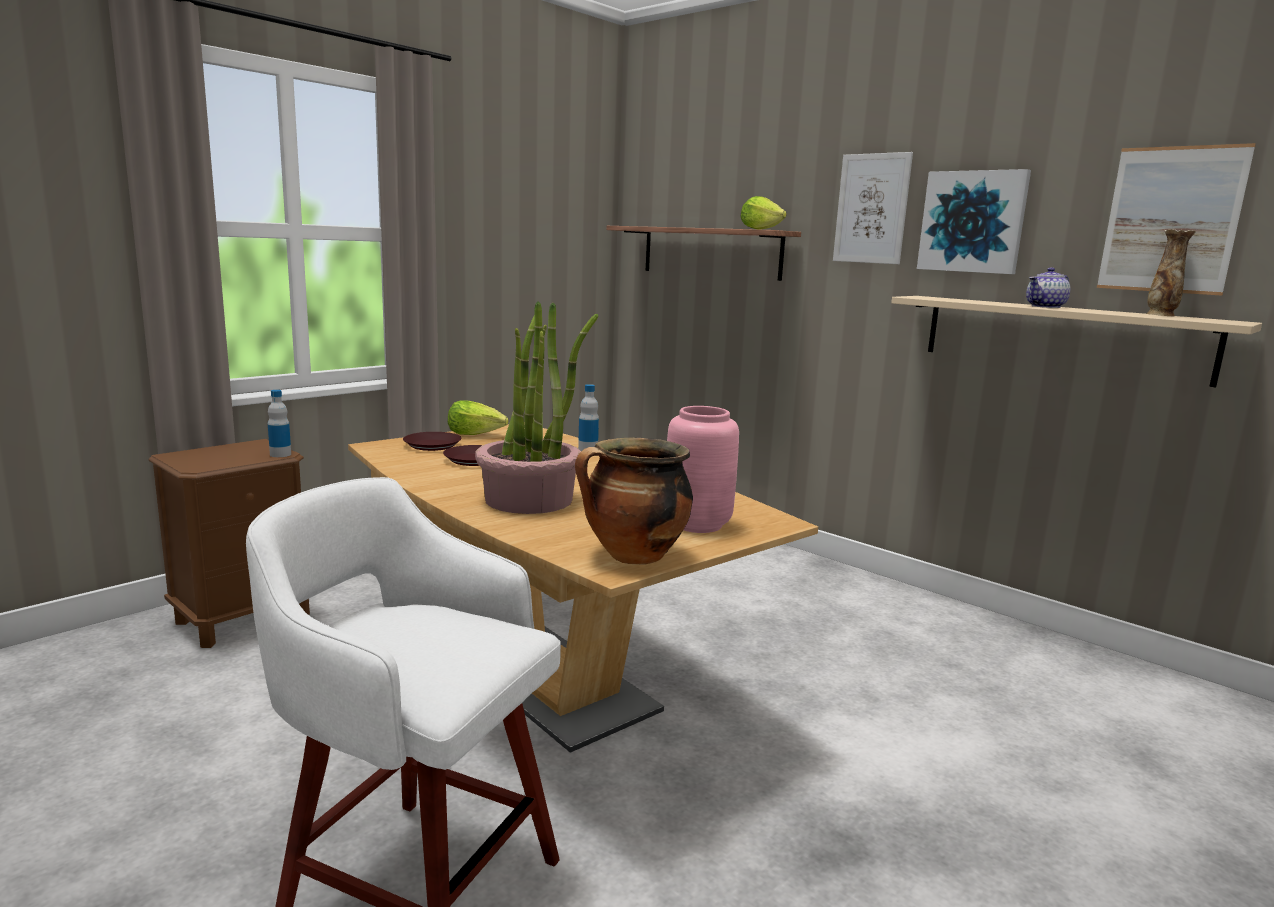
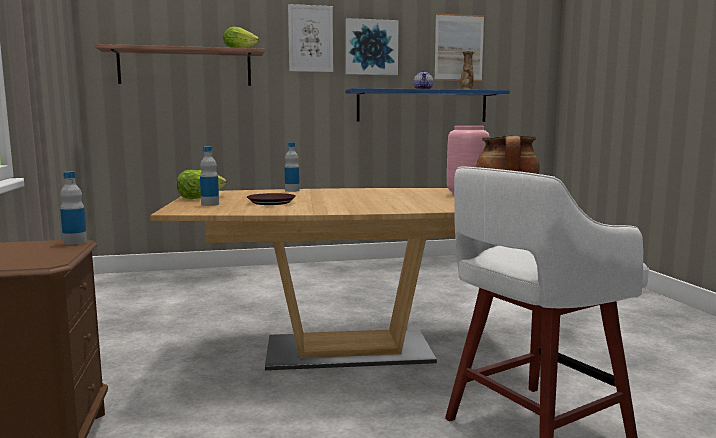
camera: 55 degrees left, 5 degrees down
brown plate [403,432,462,451] -> bottle [200,146,219,206]
potted plant [475,302,598,514] -> none
beige shelf [891,296,1262,387] -> blue shelf [345,88,510,122]

